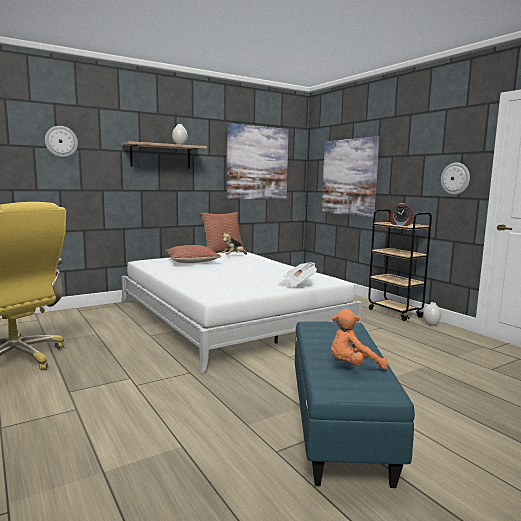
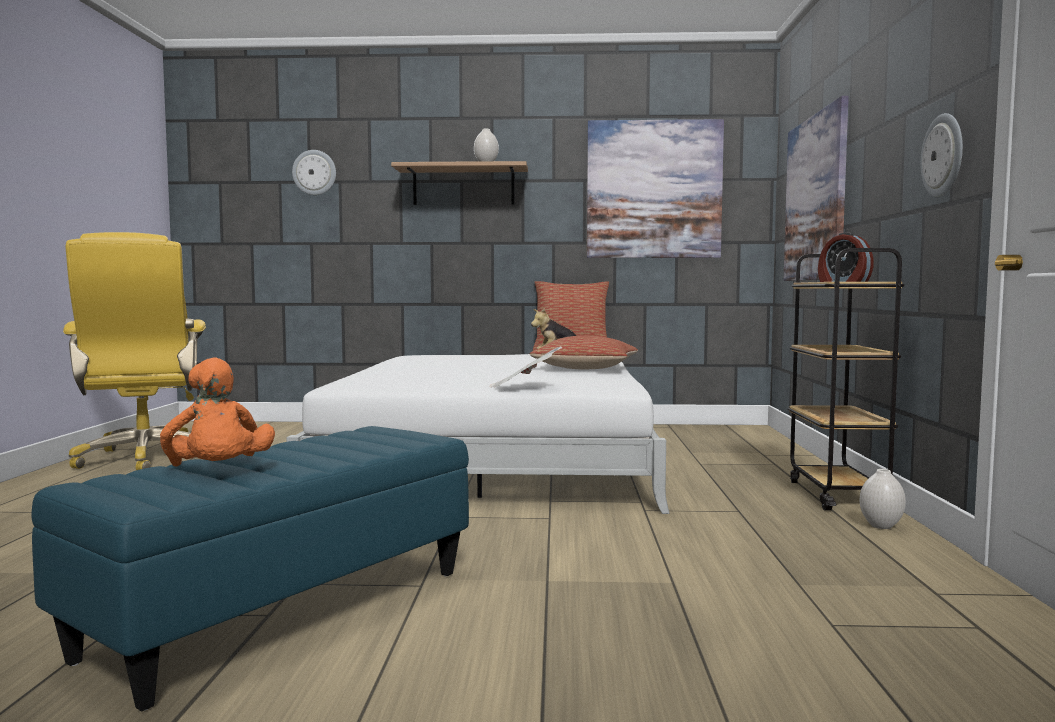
camera: 35 degrees right, 5 degrees down
pillow [165,245,221,263] -> pillow moved to [529,336,638,369]
orange plush toy [331,309,388,370] -> orange plush toy turned 135 degrees counterclockwise [160,358,275,467]

